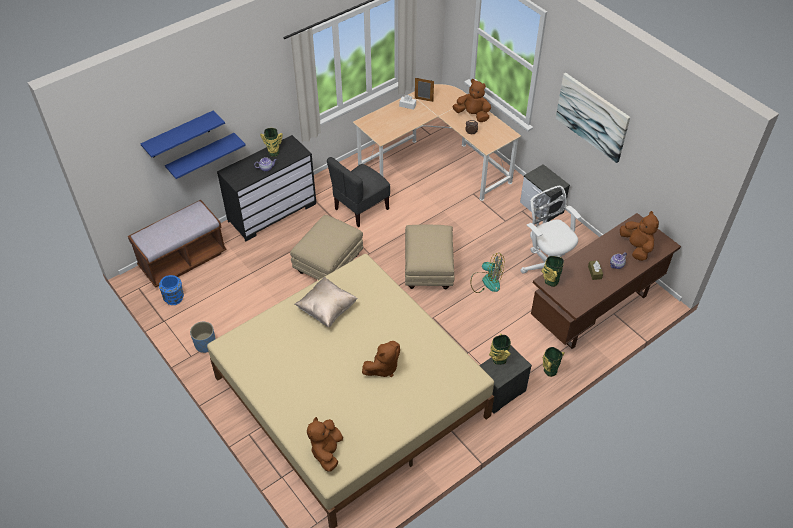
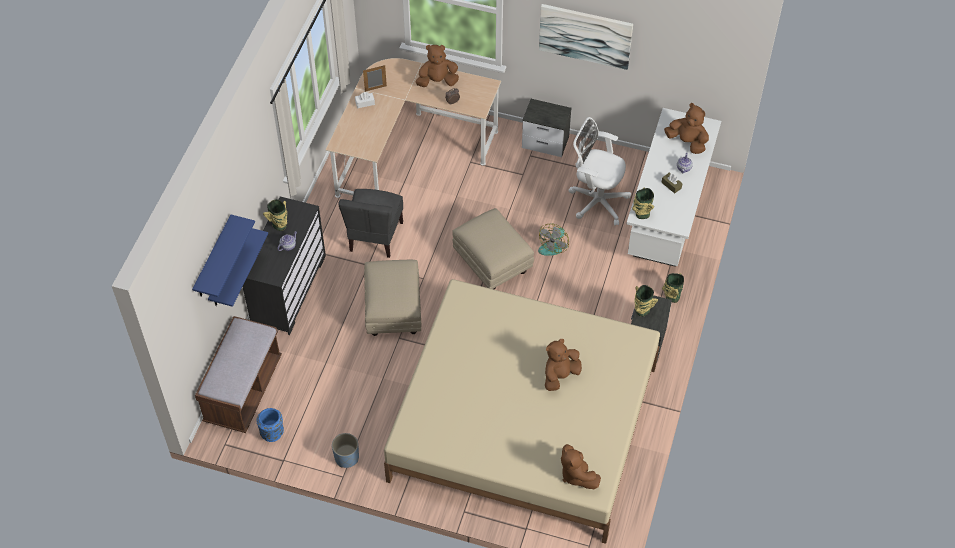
camera: 35 degrees left, 5 degrees up
beige pillow [295,277,358,327] -> none
brown plush toy [362,341,400,377] -> brown plush toy turned 150 degrees counterclockwise [545,339,582,391]
fan [470,253,504,293] -> fan turned 135 degrees clockwise [538,223,569,256]
brown desk [531,213,681,349] -> white desk [627,108,721,267]

